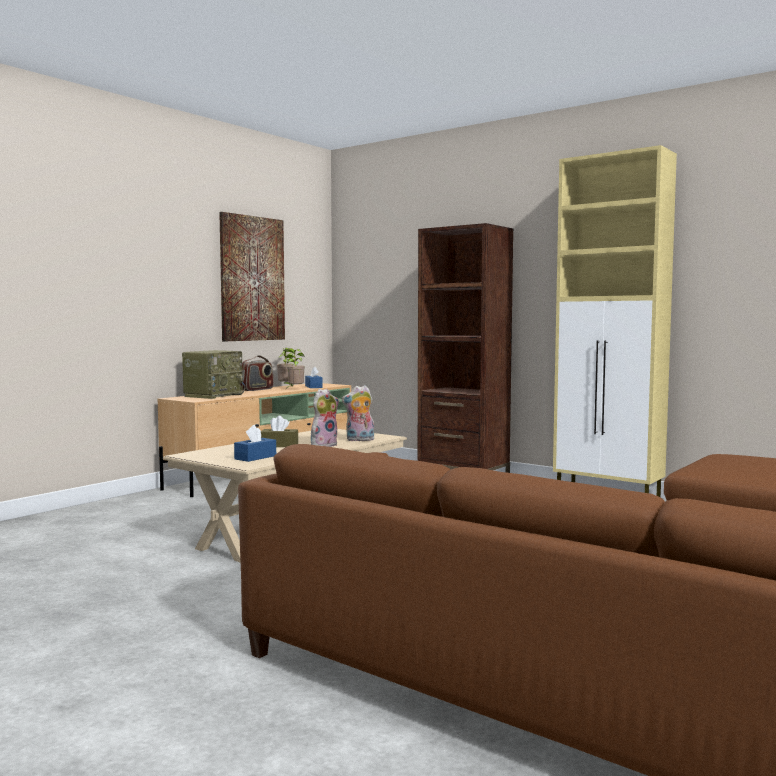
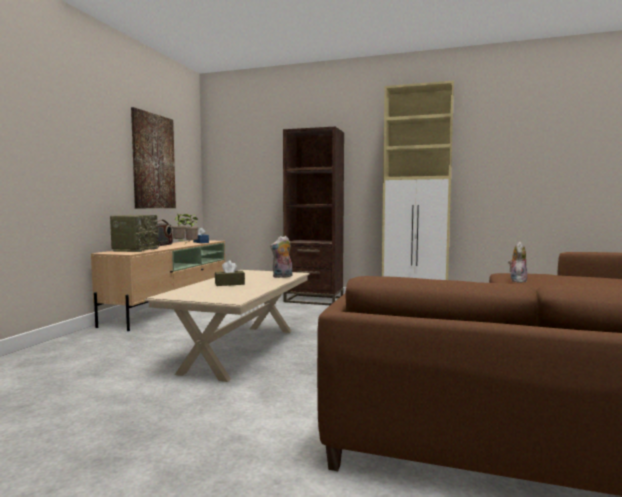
camera: 20 degrees left, 0 degrees up
blue tissue box [234,425,276,462] -> none
plush toy [311,388,339,447] -> plush toy moved to [508,242,527,283]

